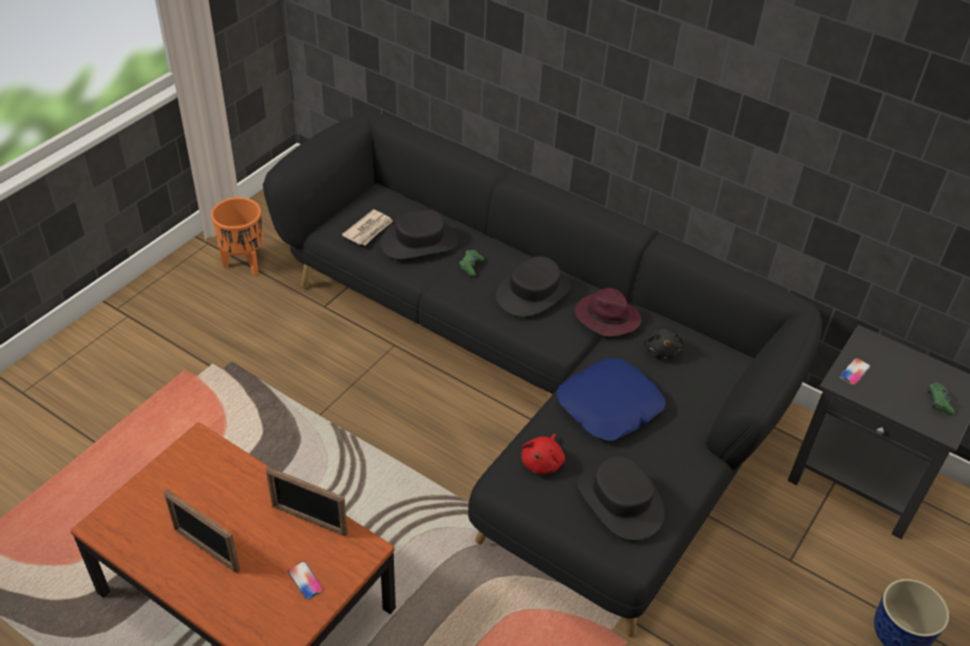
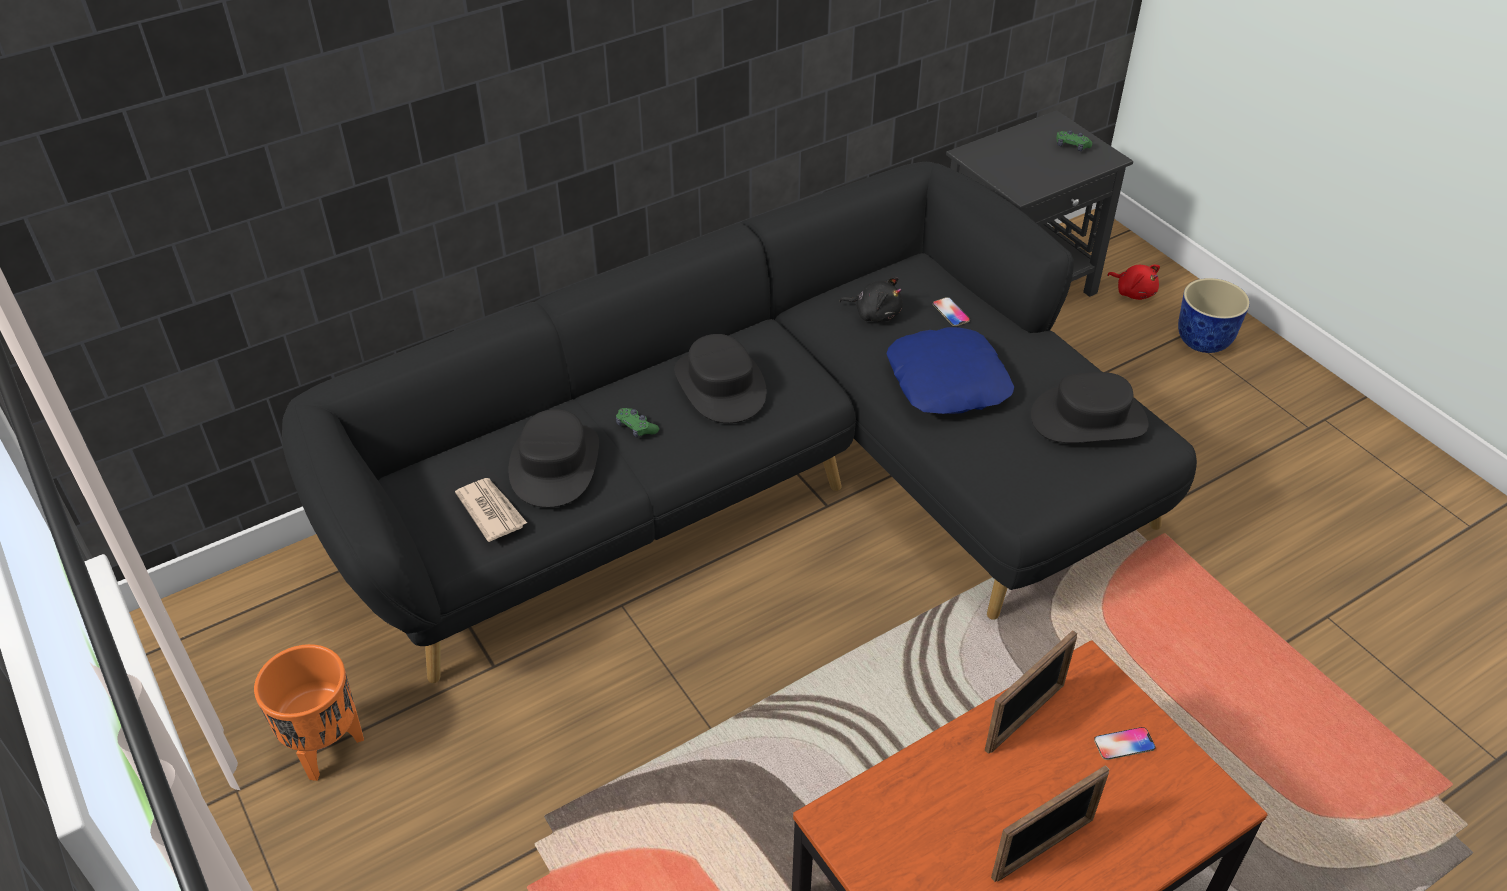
camera: 65 degrees left, 0 degrees up
red plush toy [521,434,565,474] -> red plush toy moved to [1107,265,1160,300]
purple hat [575,288,641,336] -> none
phone [839,358,870,385] -> phone moved to [933,297,970,326]

